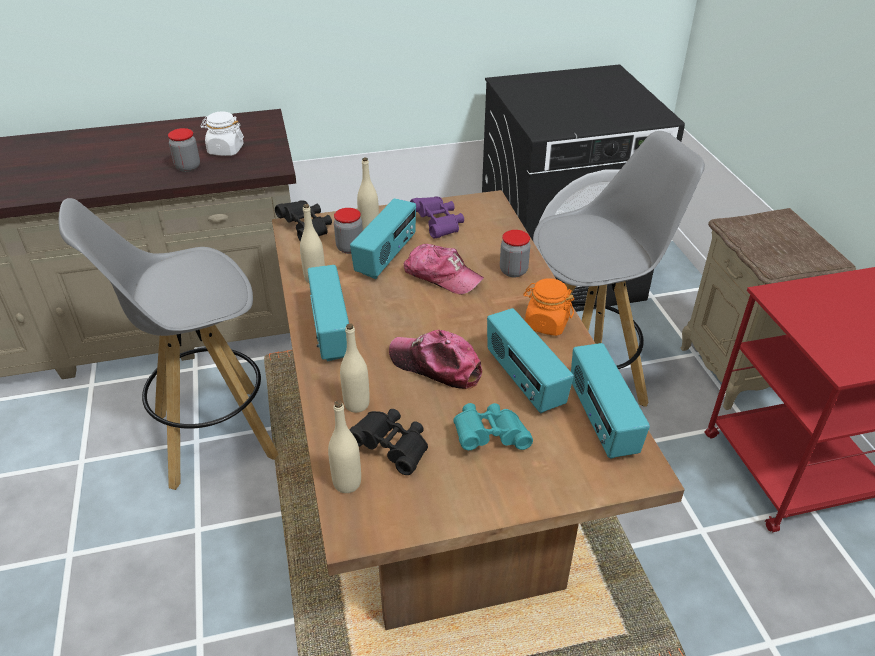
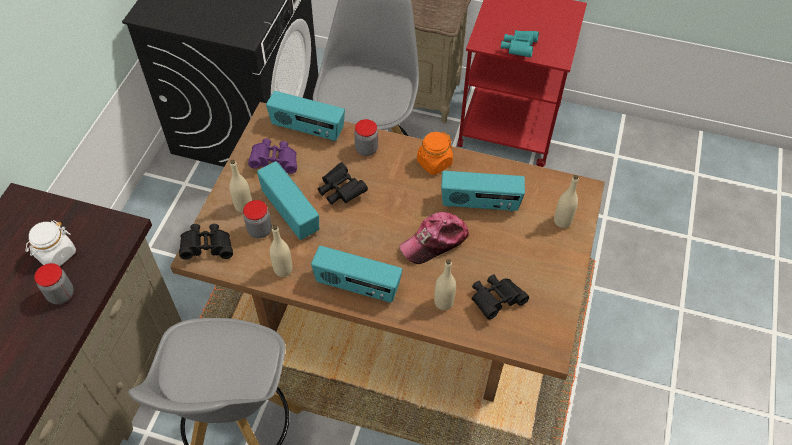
camera: 60 degrees left, 15 degrees up
beige bottle [328,400,361,493] -> beige bottle moved to [554,175,579,228]
cap [404,244,484,295] -> black binoculars [318,162,368,205]
turquoise binoculars [453,403,533,450] -> turquoise binoculars moved to [501,30,539,57]
radio [571,343,650,459] -> radio moved to [266,91,345,141]

